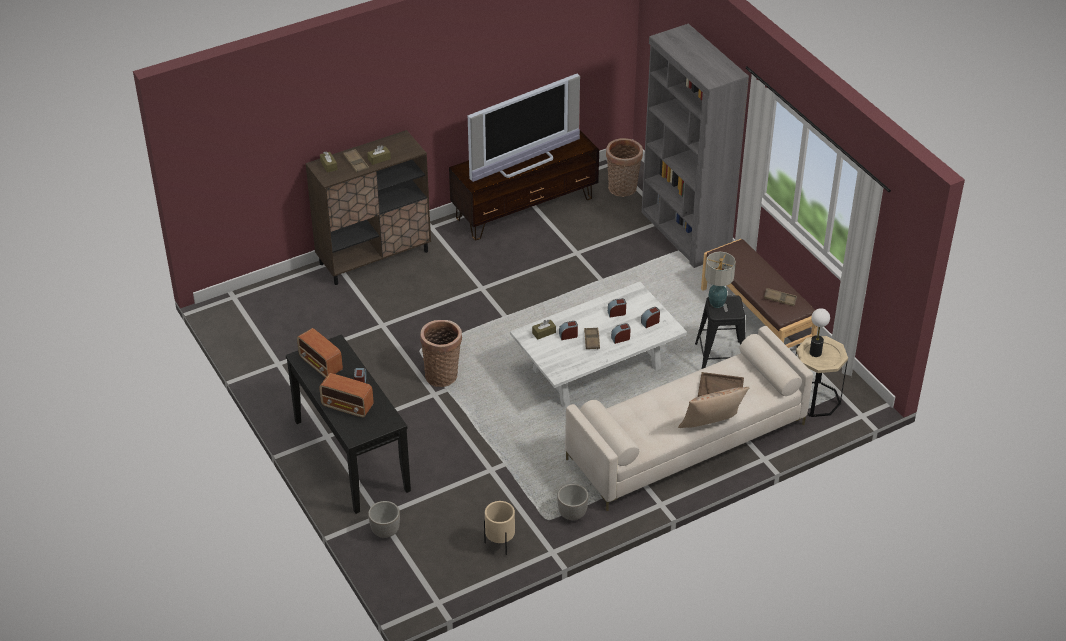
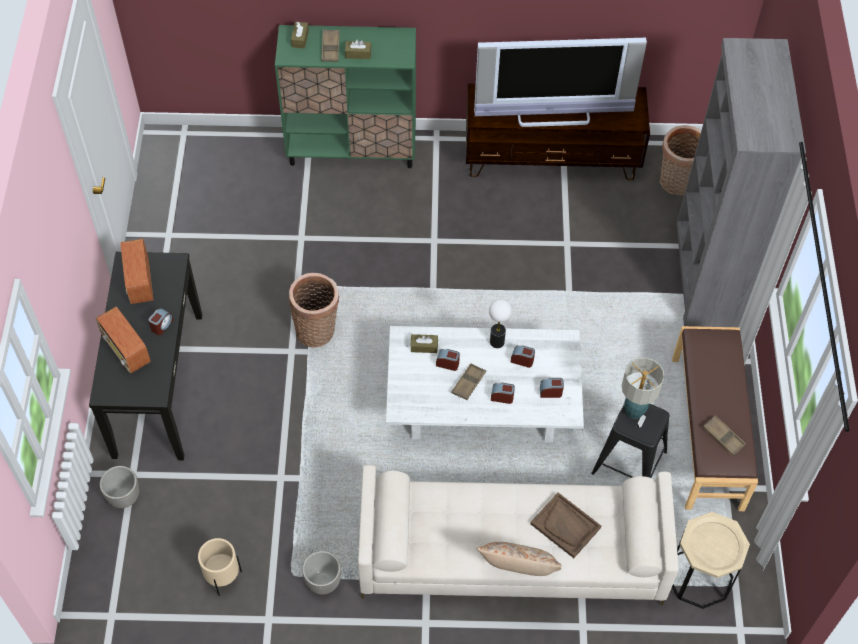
camera: 30 degrees right, 15 degrees up
brown cabinet [305,130,431,285] -> green cabinet [275,25,416,168]
table lamp [810,308,830,357] -> table lamp moved to [489,299,512,348]

